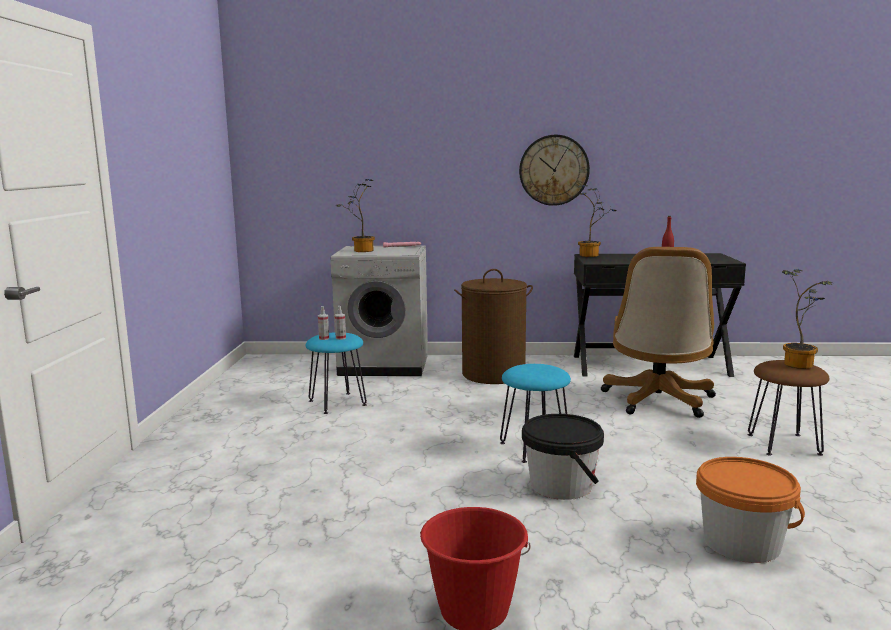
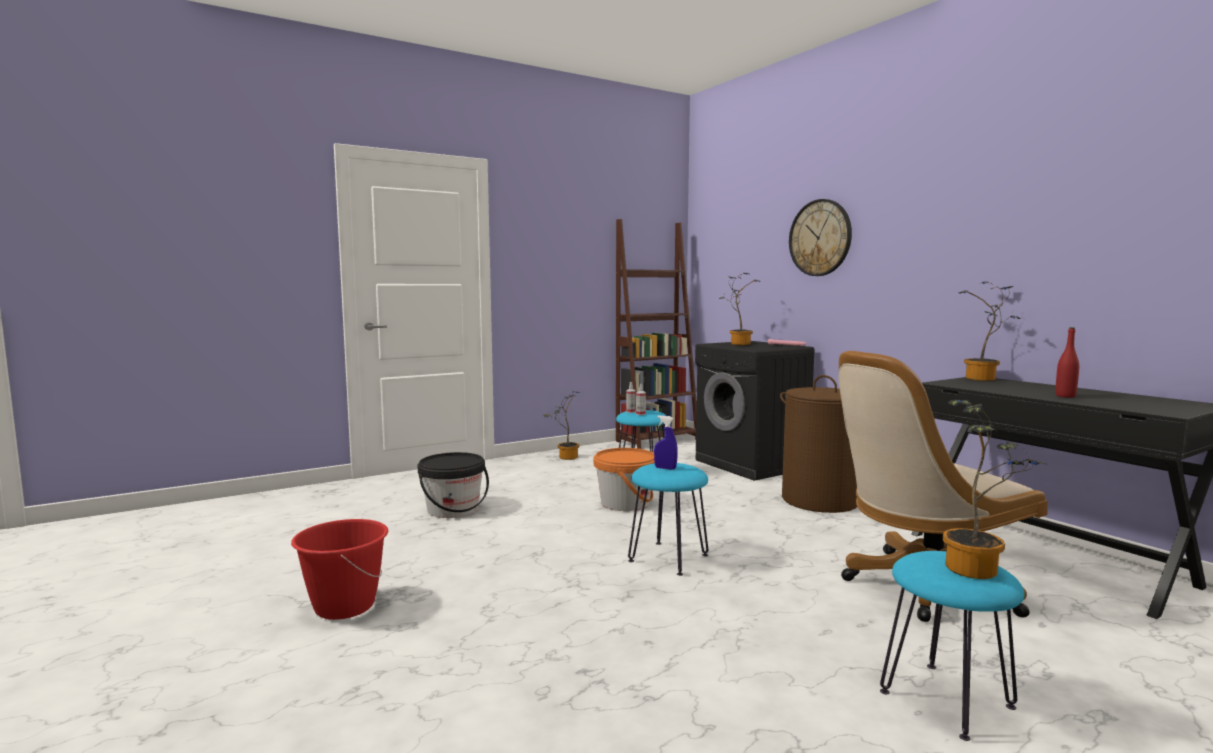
camera: 55 degrees right, 5 degrees down
white washing machine [330,246,428,376] -> black washing machine [695,341,814,481]
wall clock [519,135,590,206] -> wall clock moved to [789,199,852,276]
black bucket [522,414,604,500] -> black bucket moved to [418,452,489,518]
orange bucket [696,457,805,563] -> orange bucket moved to [594,448,655,511]
brown stool [748,360,830,456] -> turquoise stool [880,551,1024,741]
none -> potted plant [543,391,580,460]
none -> brown bookcase [616,219,697,449]
none -> blue spray bottle [654,415,678,470]

